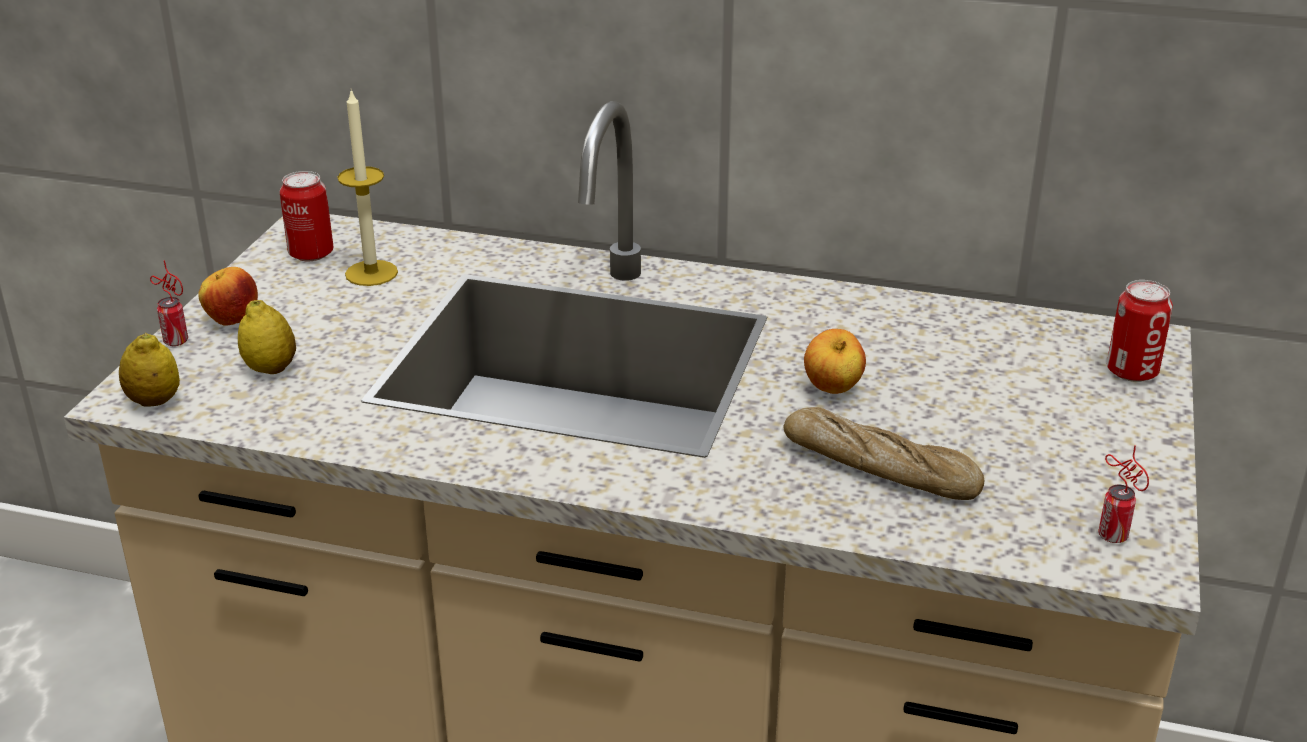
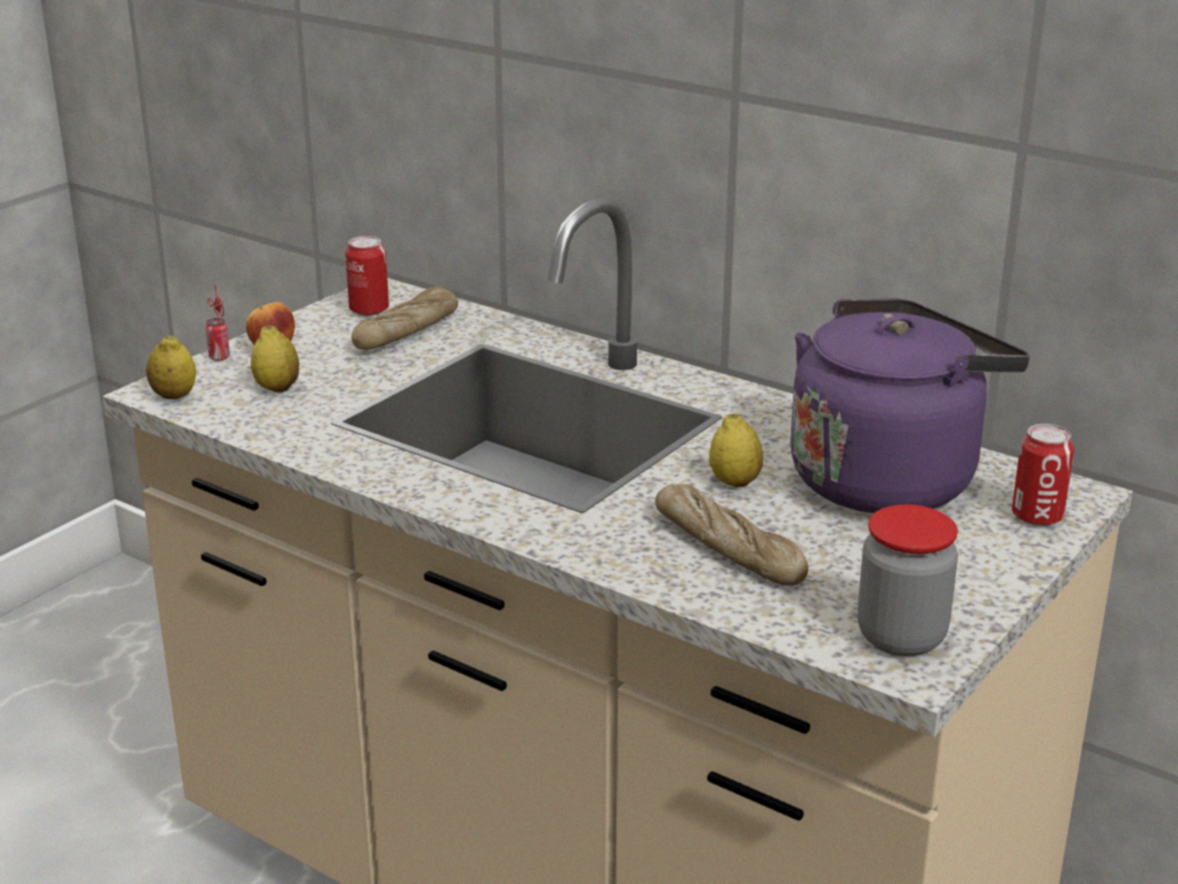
camera: 20 degrees right, 5 degrees down
candle [338,89,398,286] -> bread [352,286,458,350]
apple [804,329,866,394] -> lemon [709,414,763,487]
can [1098,445,1149,543] -> jar [858,504,958,657]
none -> purple kettle [790,299,1030,513]

